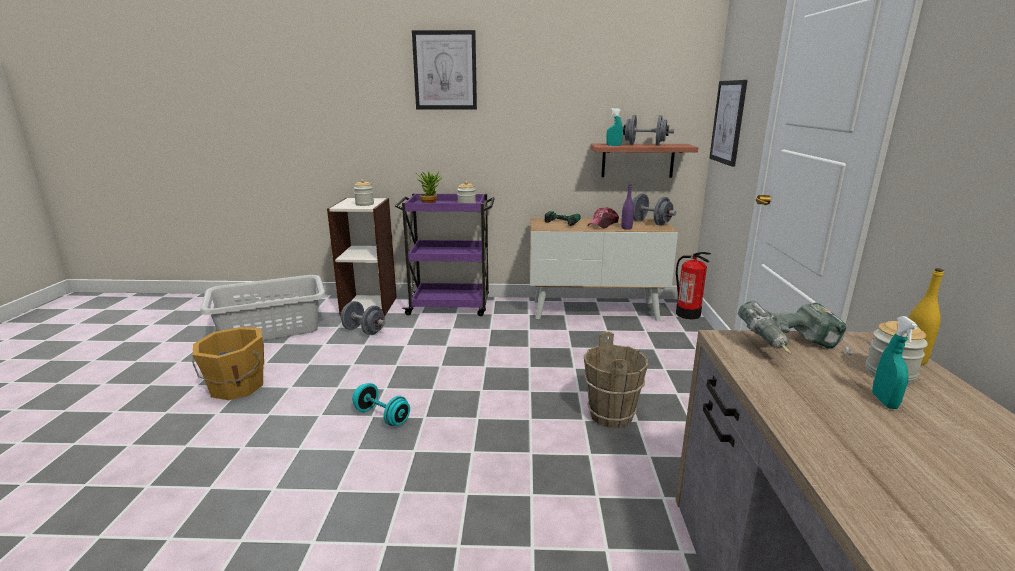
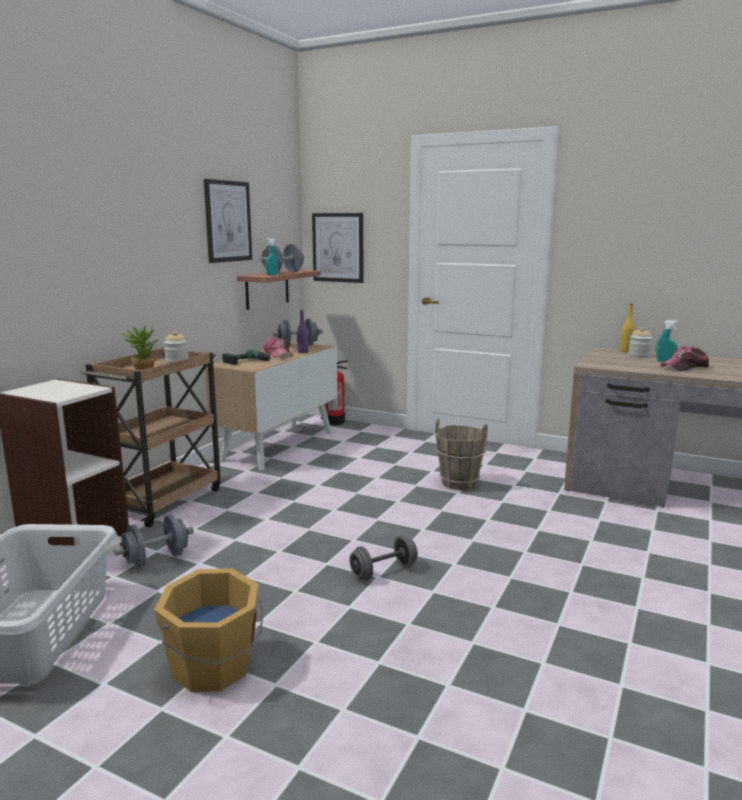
camera: 65 degrees left, 5 degrees down
turquoise dumbbell [352,383,410,426] -> grey dumbbell [349,535,418,580]
jar [354,179,374,206] -> none
purple cart [395,193,495,316] -> brown cart [81,347,221,527]
picture [412,30,477,110] -> picture moved to [204,179,252,263]
power drill [738,300,852,355] -> none
none -> cap [661,346,709,371]

